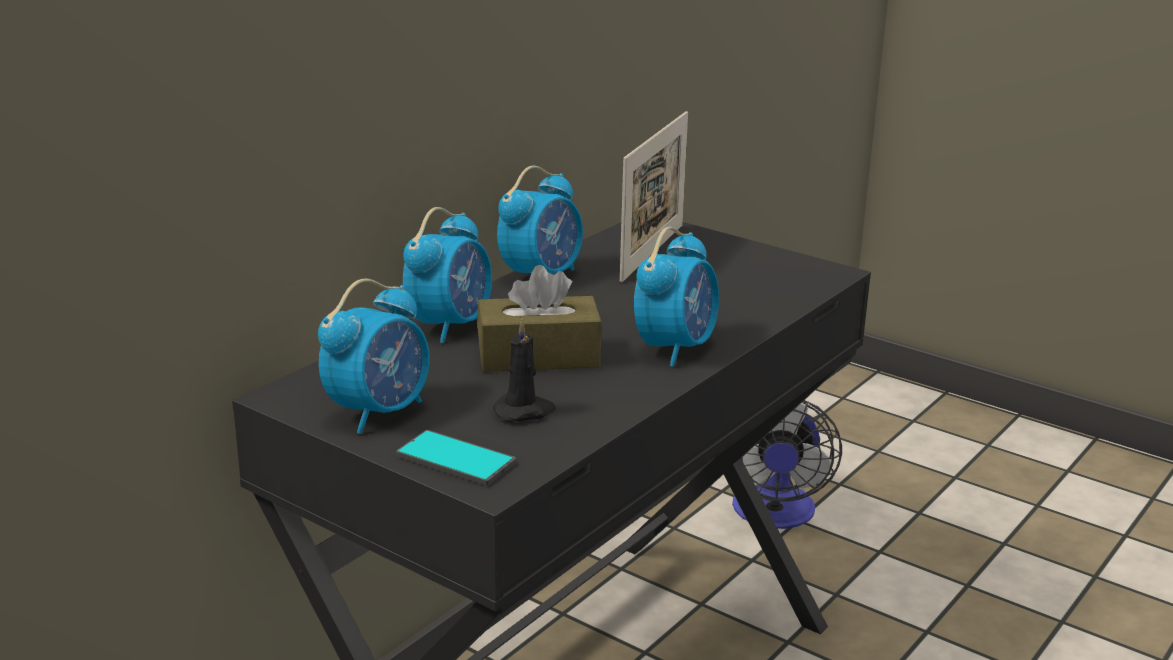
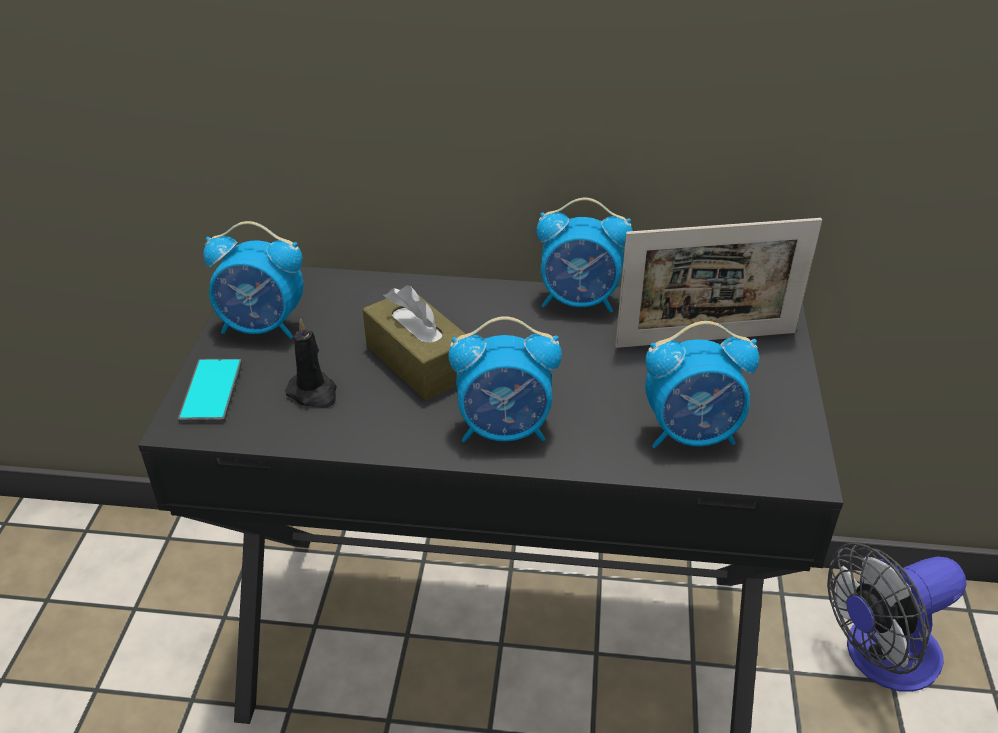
camera: 60 degrees right, 15 degrees up
alarm clock [403,207,492,343] -> alarm clock moved to [645,321,759,448]

